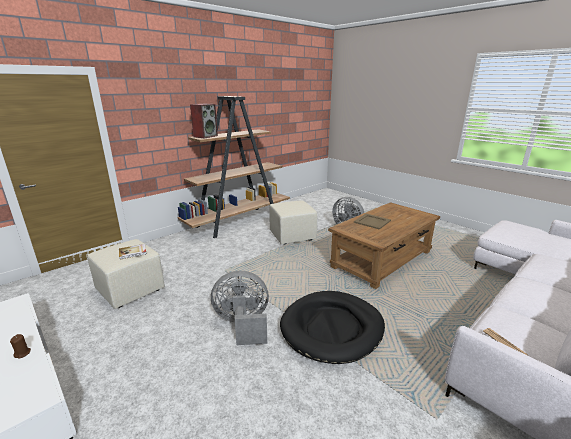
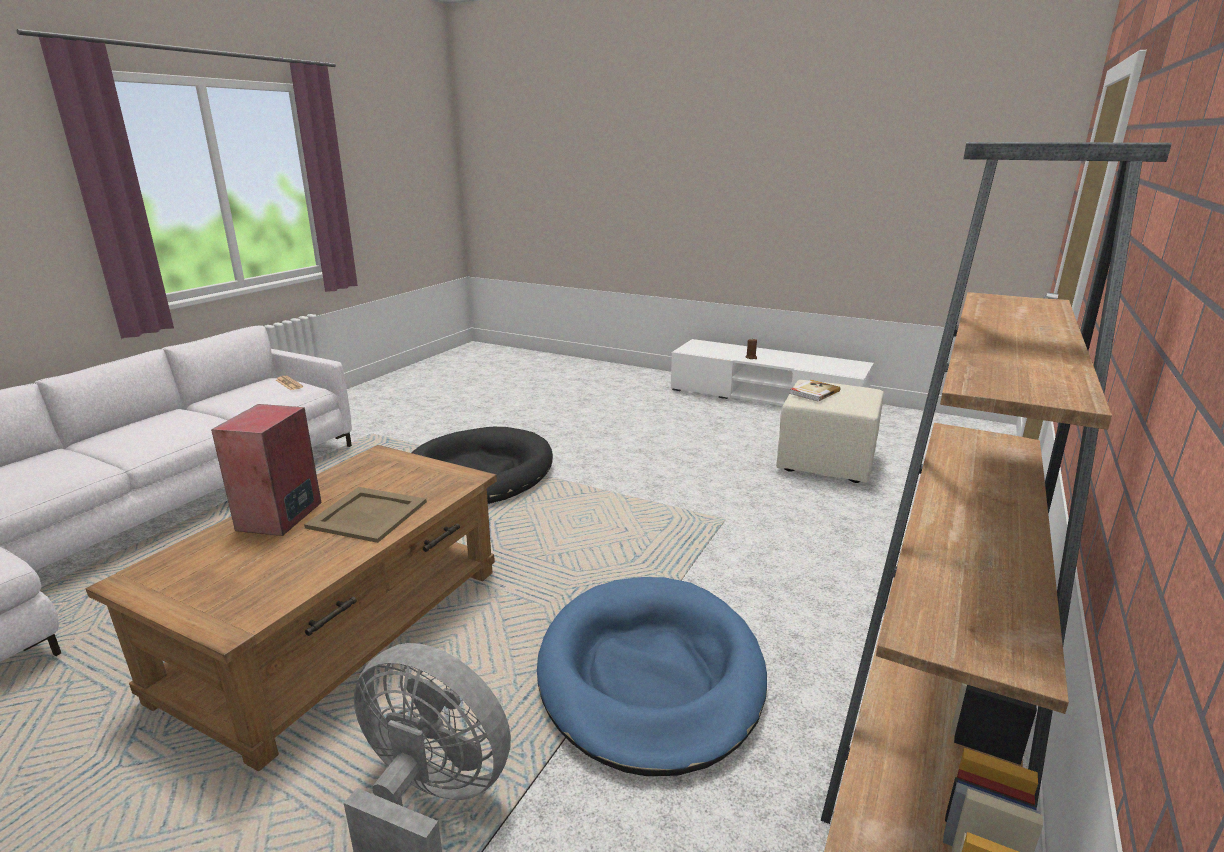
camera: 160 degrees right, 0 degrees up
speaker [190,104,218,139] -> speaker moved to [211,404,322,536]
grey fan [211,271,269,345] -> none
beige ottoman [269,200,317,245] -> blue dog bed [537,577,767,776]

